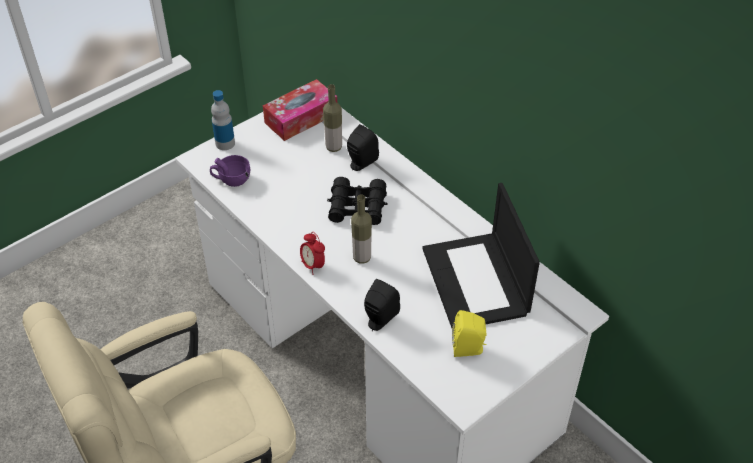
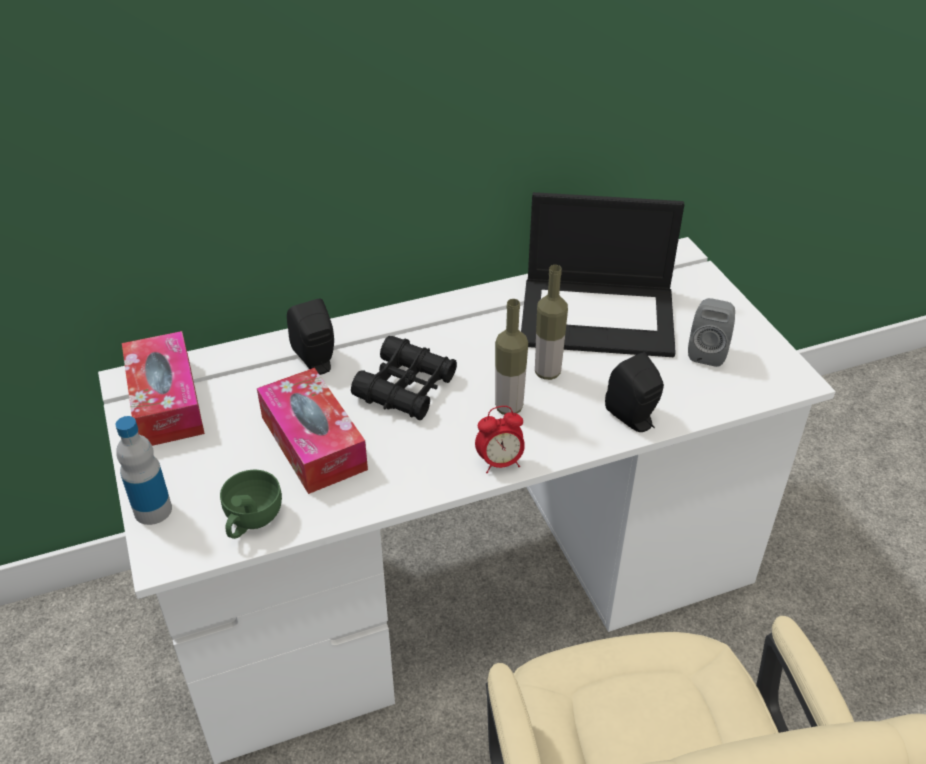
camera: 70 degrees left, 5 degrees down
purple cup [210,155,250,187] -> green cup [220,470,282,539]
bottle [323,84,342,152] -> bottle moved to [535,265,568,380]
yellow speaker [452,310,487,357] -> grey speaker [688,298,735,367]
none -> tissue box [257,368,368,494]

